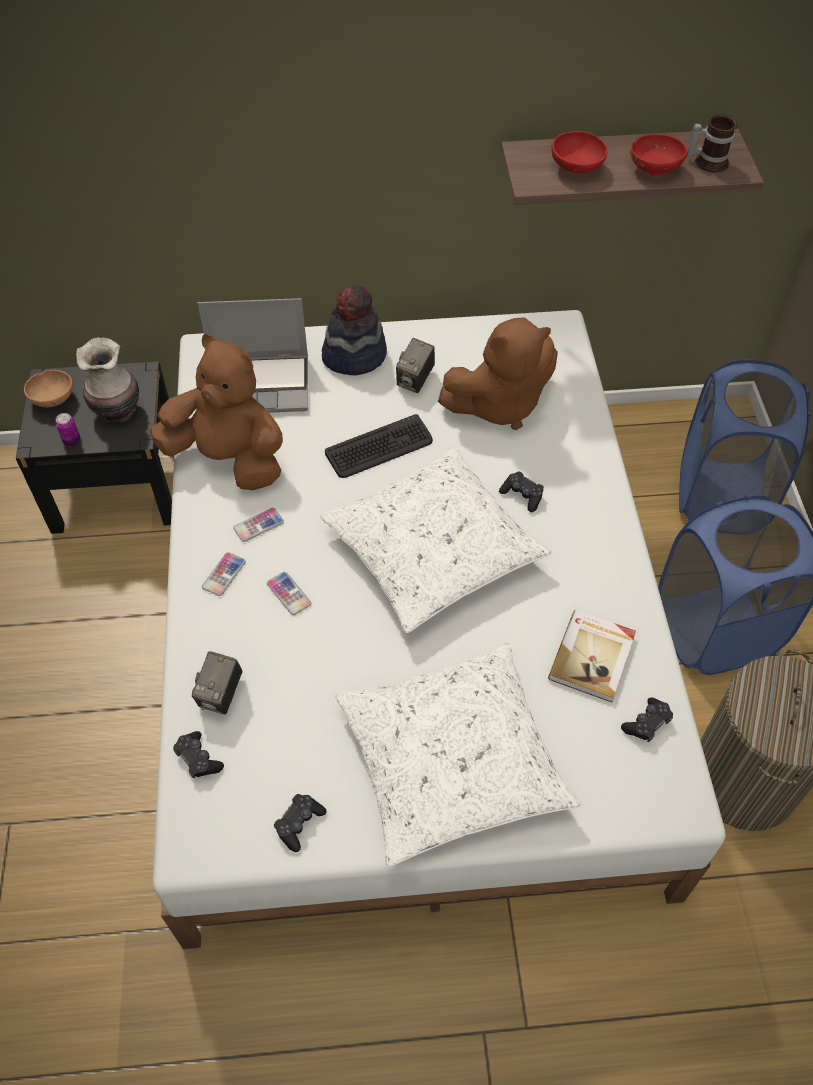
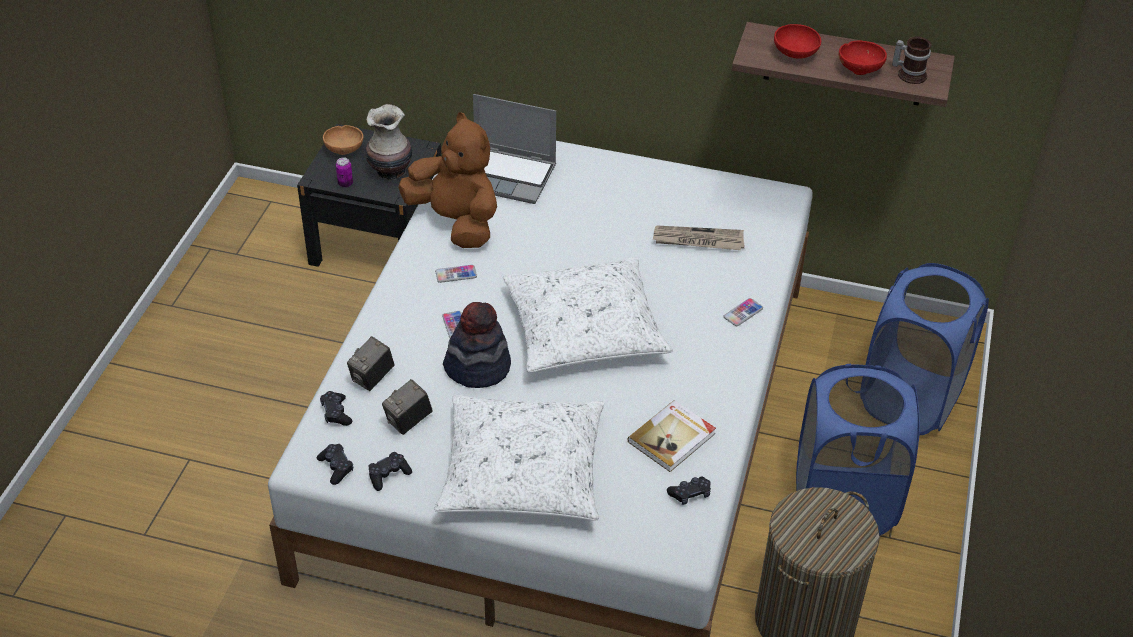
camera: 20 degrees right, 10 degrees down
phone [202,552,246,596] -> phone moved to [723,298,763,326]
hat [322,285,387,376] -> hat moved to [443,302,511,388]
keyboard [325,414,433,478] -> none
camera [396,338,435,393] -> camera moved to [382,379,433,435]
brown plush toy [438,317,558,430] -> newspaper [653,226,744,250]
black game controller [499,471,544,512] -> black game controller moved to [317,444,353,485]

